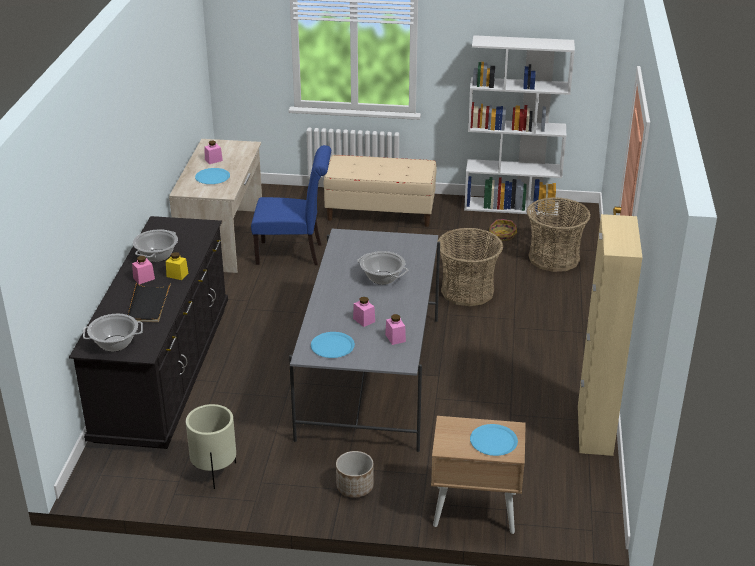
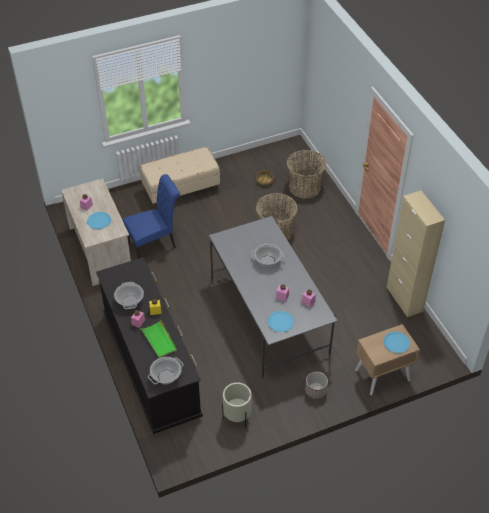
camera: 30 degrees left, 15 degrees up
black tray [128,282,171,322] -> green tray [140,319,177,358]
white bookcase [464,35,575,216] -> none

